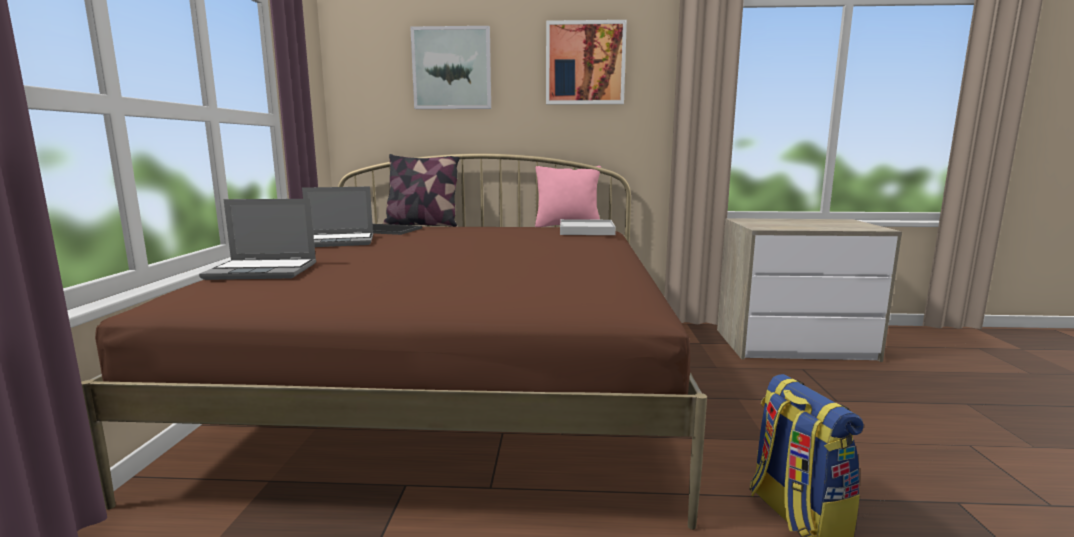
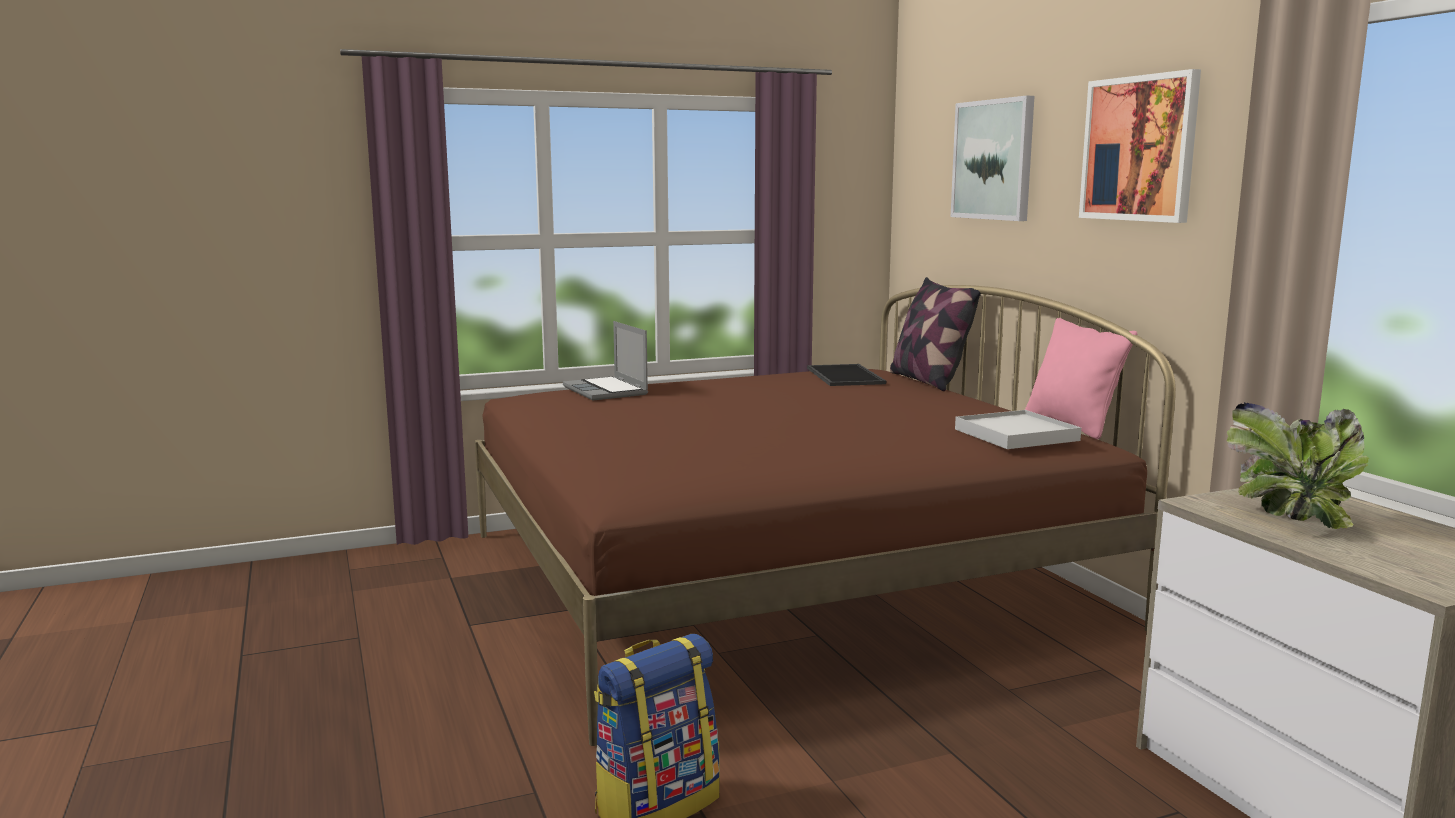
camera: 65 degrees right, 0 degrees up
laptop [302,186,373,247] -> none
none -> potted plant [1227,402,1369,529]

